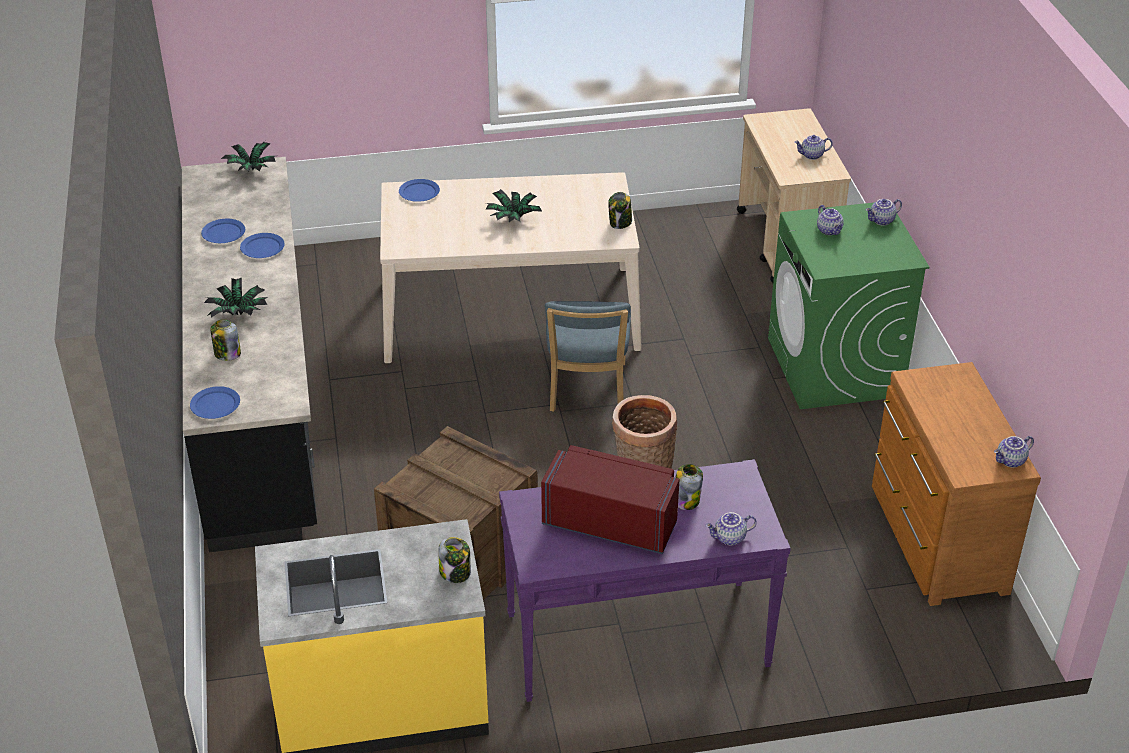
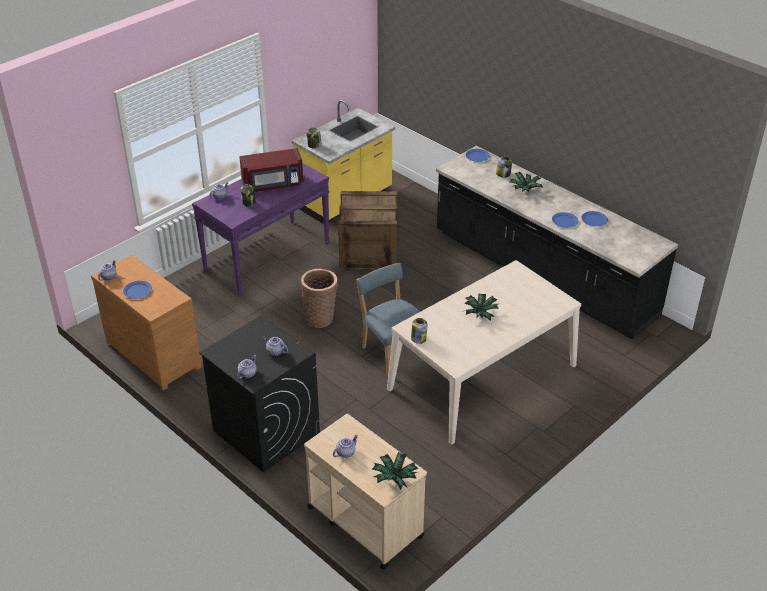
camera: 145 degrees right, 0 degrees up
potted plant [221,141,276,172] -> potted plant moved to [372,452,418,490]
blue plate [399,179,440,202] -> blue plate moved to [123,281,152,299]
green washing machine [768,202,929,409] -> black washing machine [199,315,320,473]

